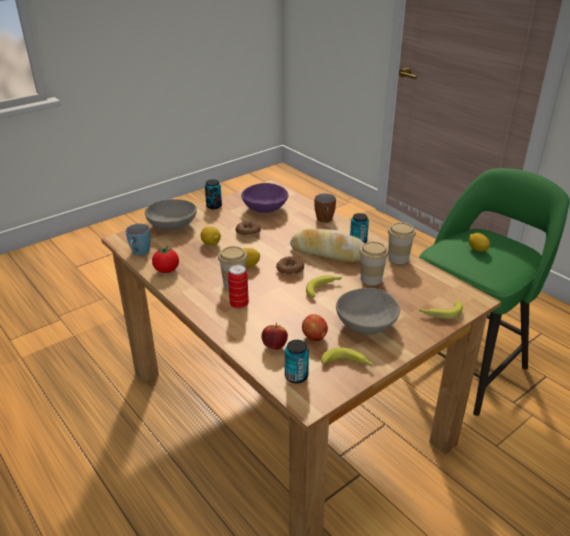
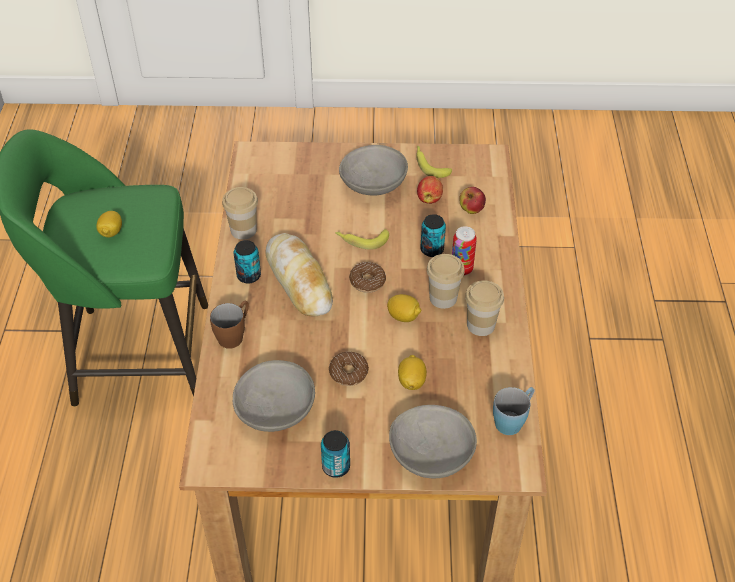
camera: 140 degrees left, 15 degrees up
tomato [152,246,179,273] -> none
purple bowl [241,183,288,213] -> grey bowl [233,360,315,432]
can [285,340,309,383] -> can moved to [420,214,446,257]
cup [359,241,389,286] -> cup moved to [465,280,504,336]
banana [418,301,463,319] -> none

